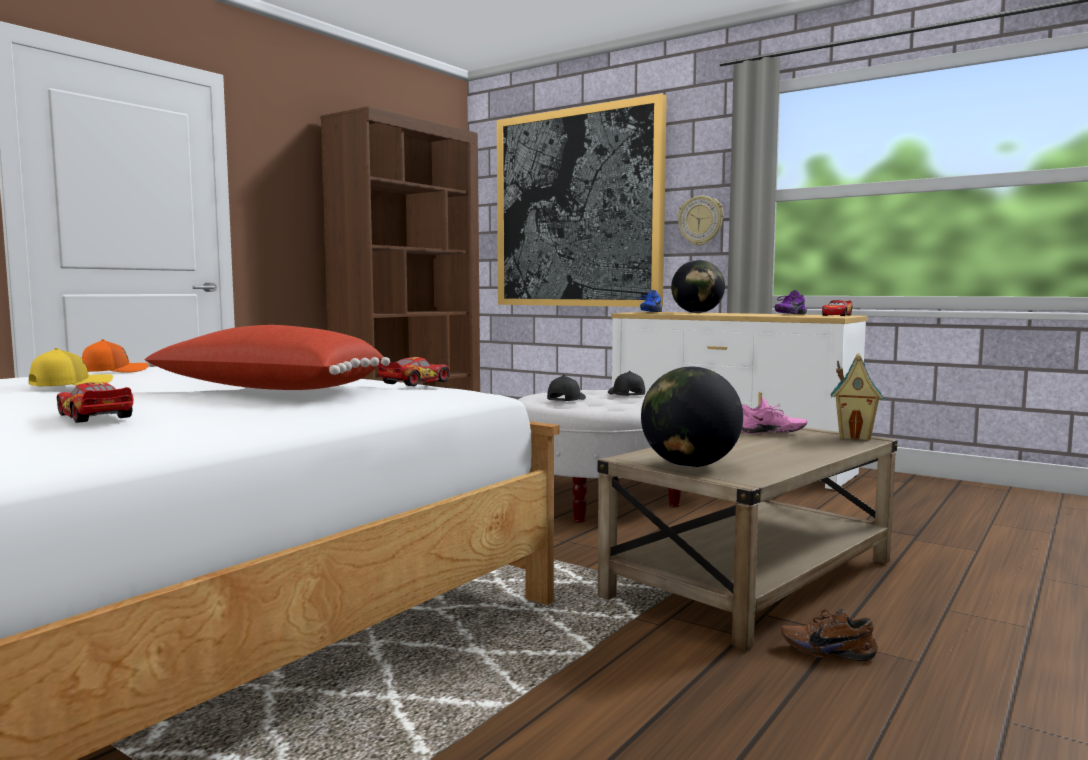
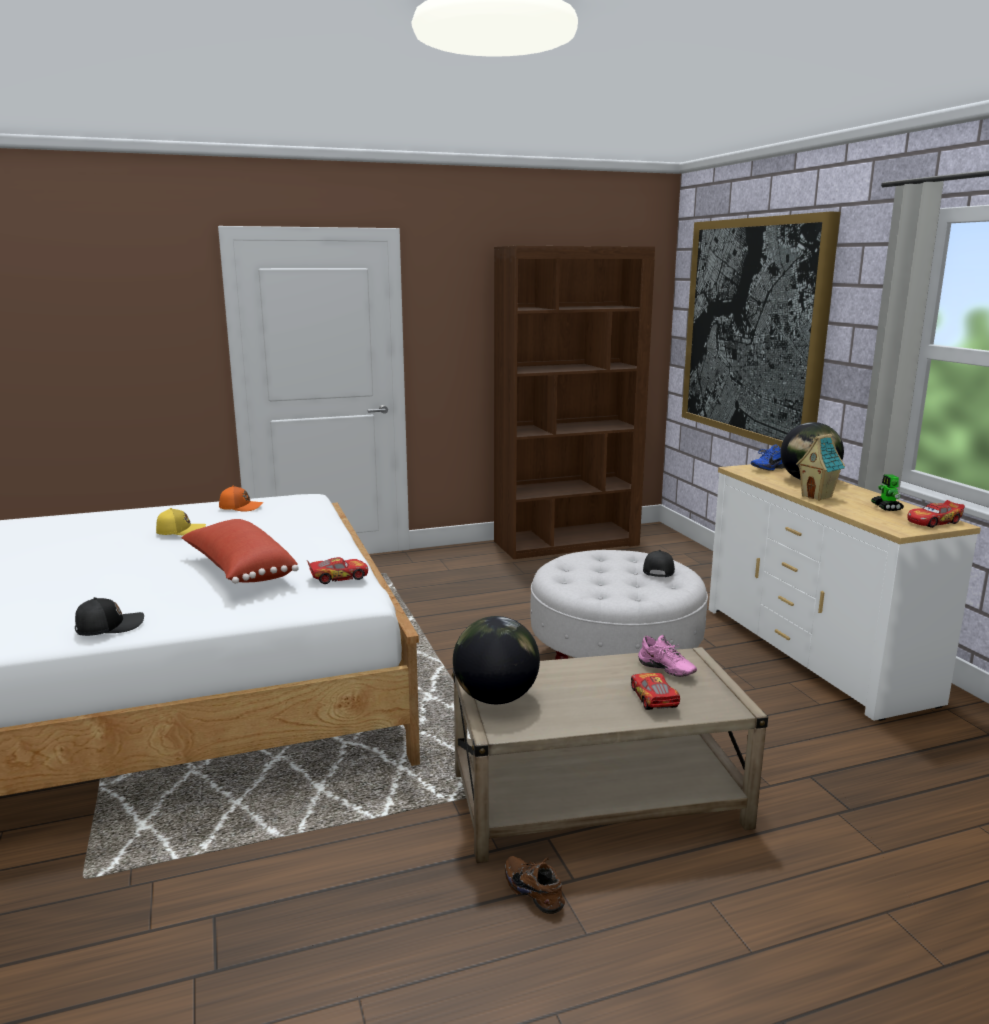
camera: 35 degrees right, 10 degrees up
toy car [57,382,134,423] -> toy car moved to [631,673,680,710]
black cap [547,375,586,401] -> black cap moved to [75,597,144,636]
wall clock [678,196,724,246] -> none
purple shoe [774,290,807,315] -> toy robot [871,474,904,511]
toy house [831,353,884,441] -> toy house moved to [796,434,845,501]

